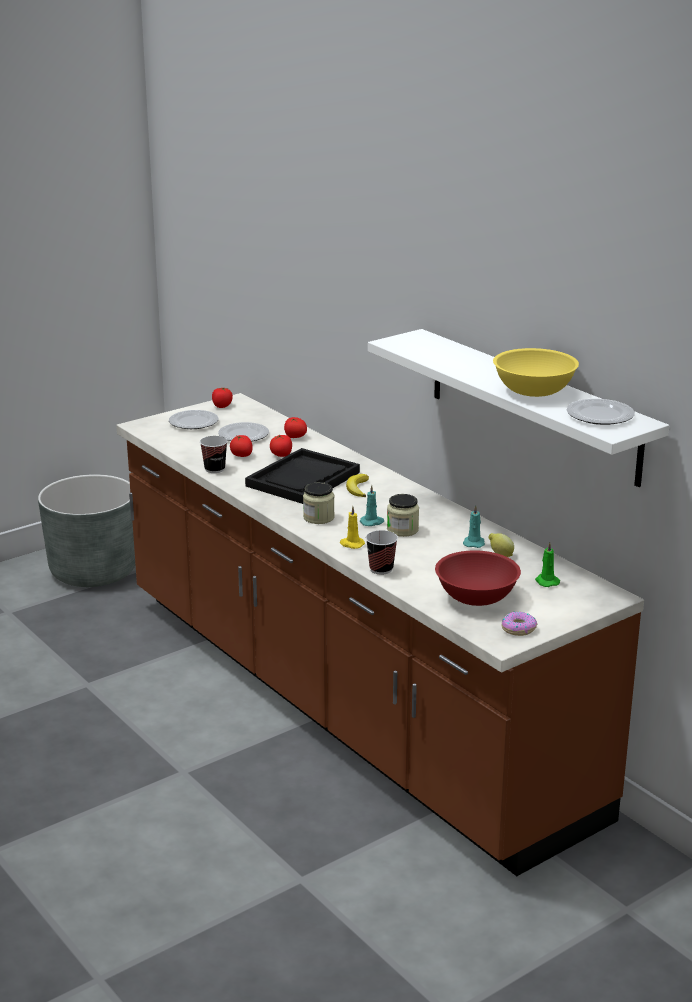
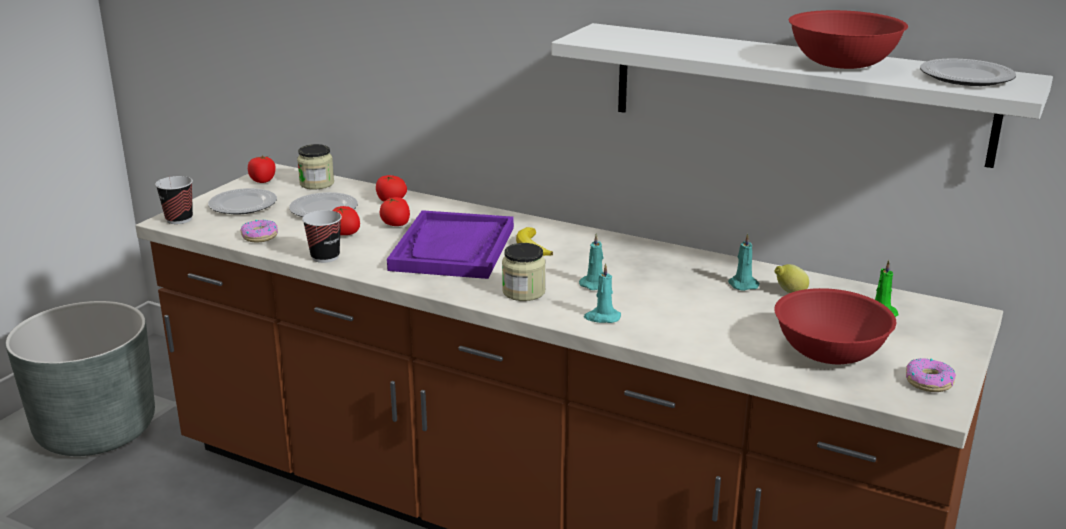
camera: 25 degrees left, 0 degrees up
black tray [245,448,360,504] -> purple tray [387,210,514,279]
yellow candle [340,506,365,549] -> turquoise candle [584,263,621,323]
cup [366,530,398,575] -> cup moved to [155,176,193,224]
jar [387,494,419,537] -> jar moved to [297,144,334,190]
yellow bowl [493,348,579,397] -> red bowl [789,10,908,69]
none -> donut [240,220,278,243]

